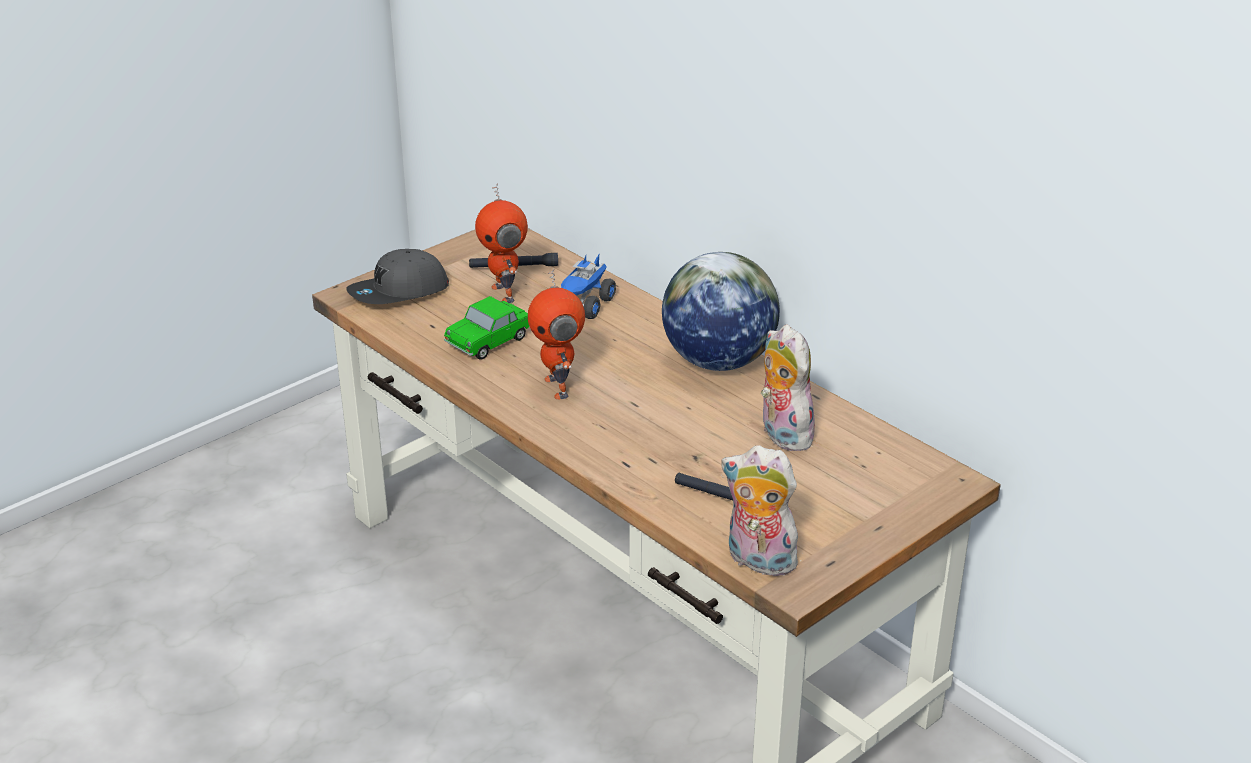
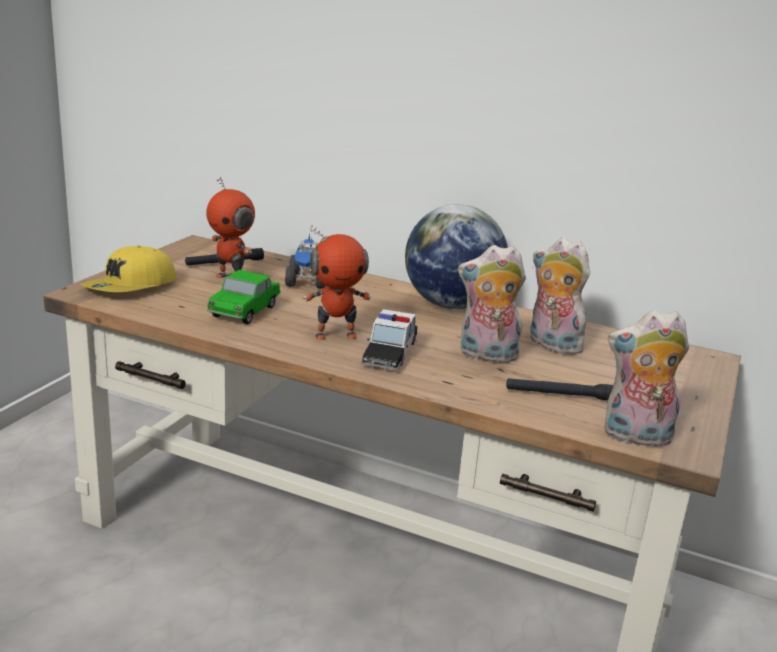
camera: 25 degrees left, 10 degrees down
grey cap [346,249,449,304] -> yellow cap [80,246,177,292]
toy robot [528,269,585,400] -> toy robot turned 60 degrees counterclockwise [304,225,371,340]
none -> toy car [361,309,418,370]
none -> plush toy [458,245,526,363]

